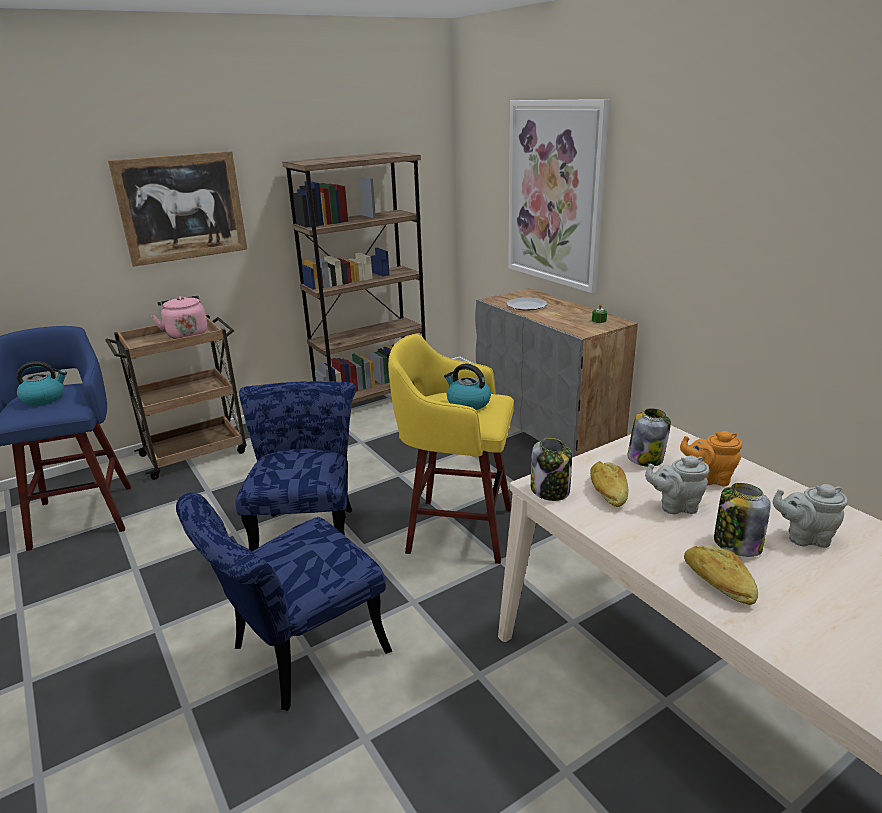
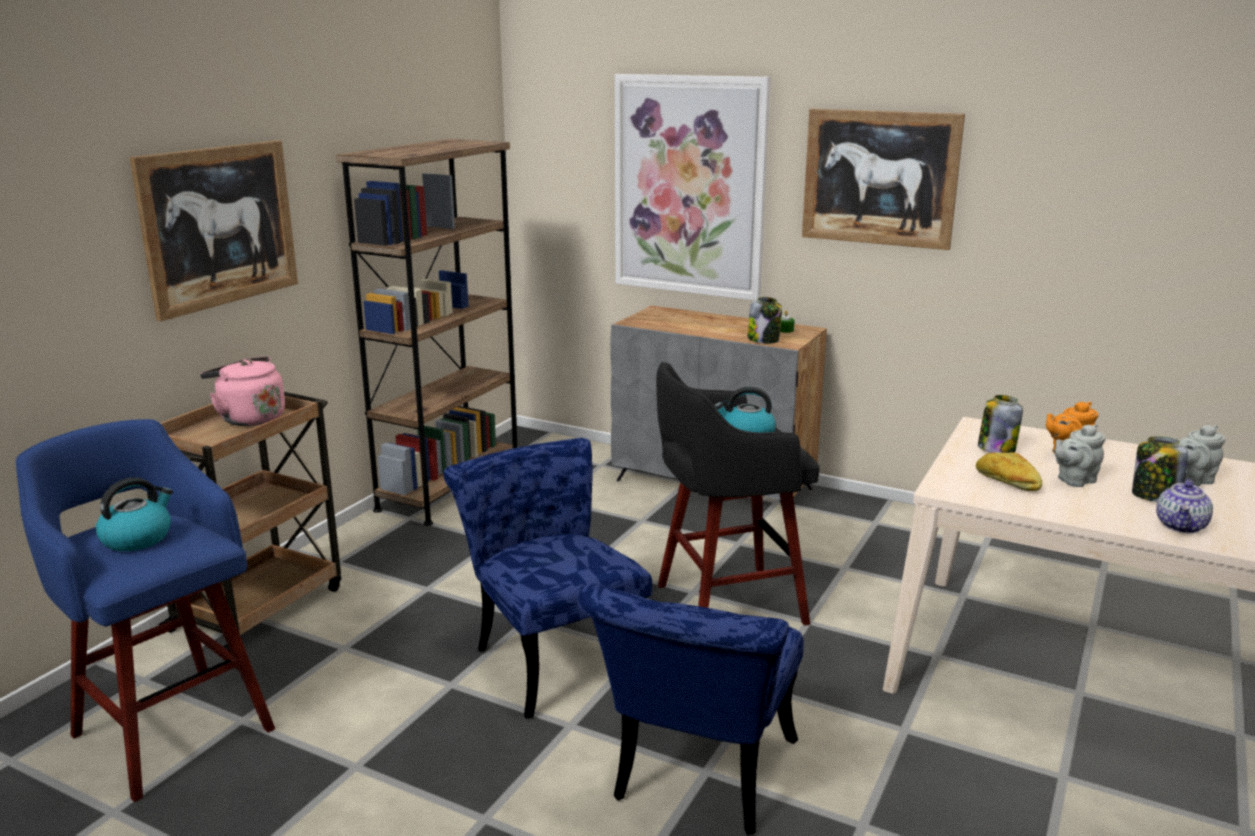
camera: 30 degrees left, 5 degrees down
yellow stool [388,334,514,564] -> black stool [656,362,820,626]
plate [506,297,548,311] -> none
jar [531,438,572,501] -> jar moved to [747,297,782,344]
bread [684,545,758,605] -> teapot [1156,479,1213,533]
none -> picture [802,109,965,250]

